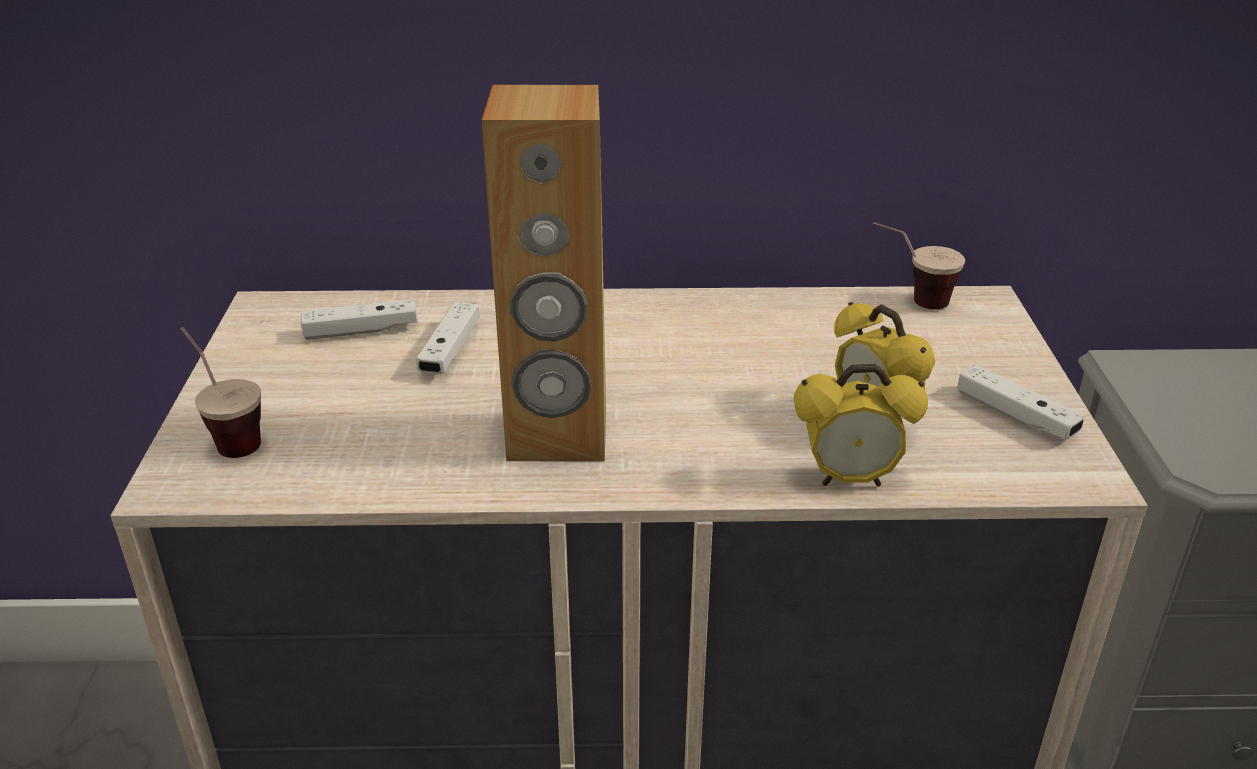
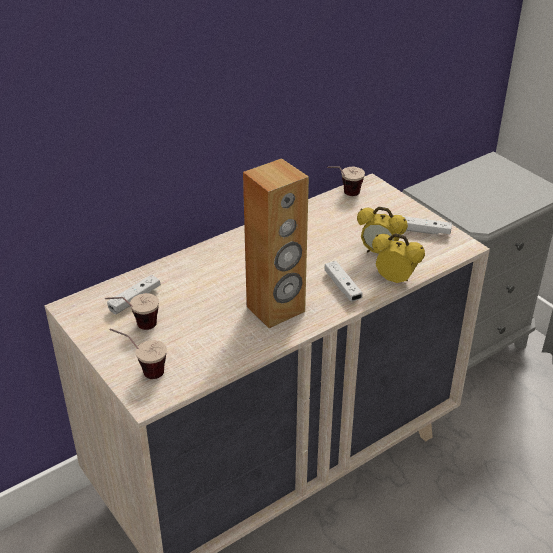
camera: 35 degrees left, 5 degrees up
white game controller [416,302,479,374] -> white game controller moved to [325,261,363,301]
alarm clock [794,364,928,486] -> alarm clock turned 120 degrees counterclockwise [372,233,425,283]
none -> cup [105,293,159,330]

